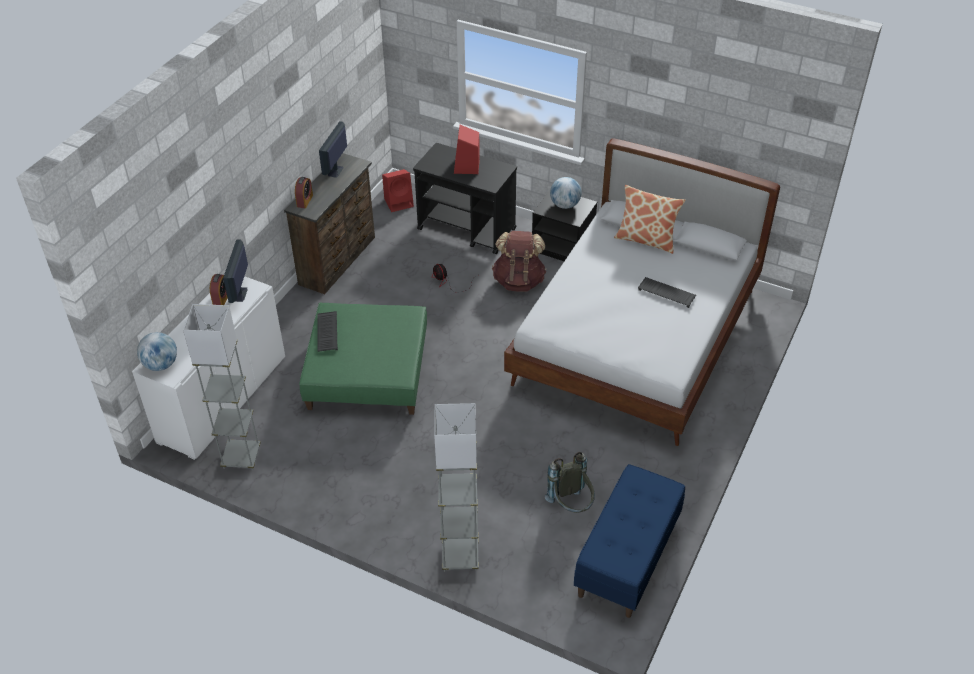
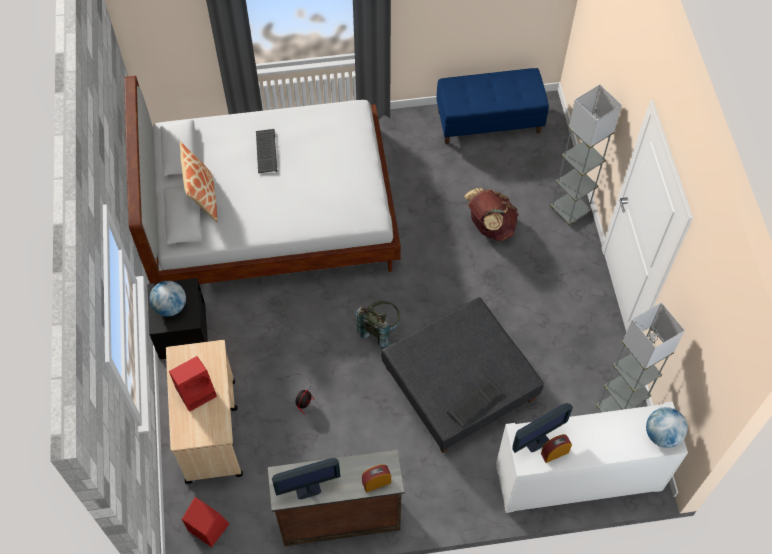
camera: 125 degrees left, 15 degrees up
green ottoman [299,303,427,415] -> grey ottoman [381,297,544,453]
black cart [413,143,517,254] -> beige cart [166,340,243,484]
brown backpack [492,231,546,292] -> brown backpack moved to [464,188,519,241]
grey backpack [545,452,595,513] -> grey backpack moved to [356,301,401,349]

